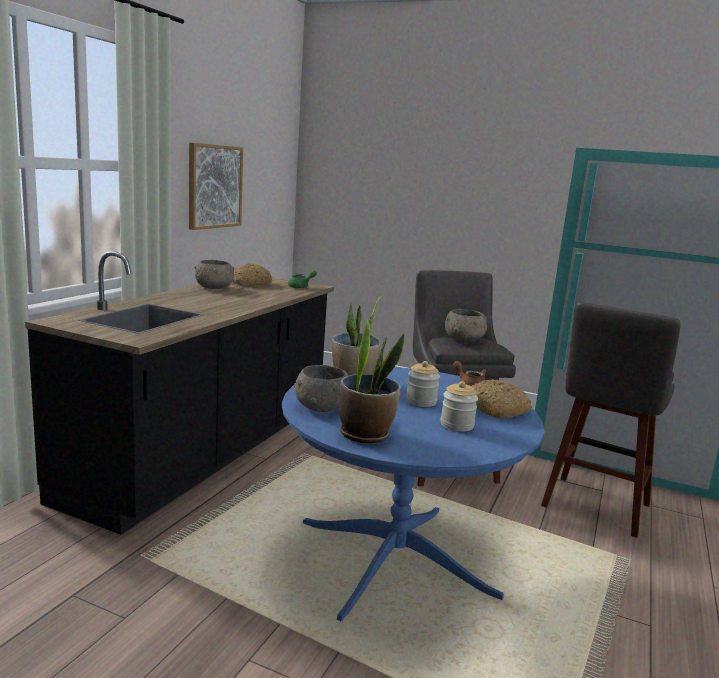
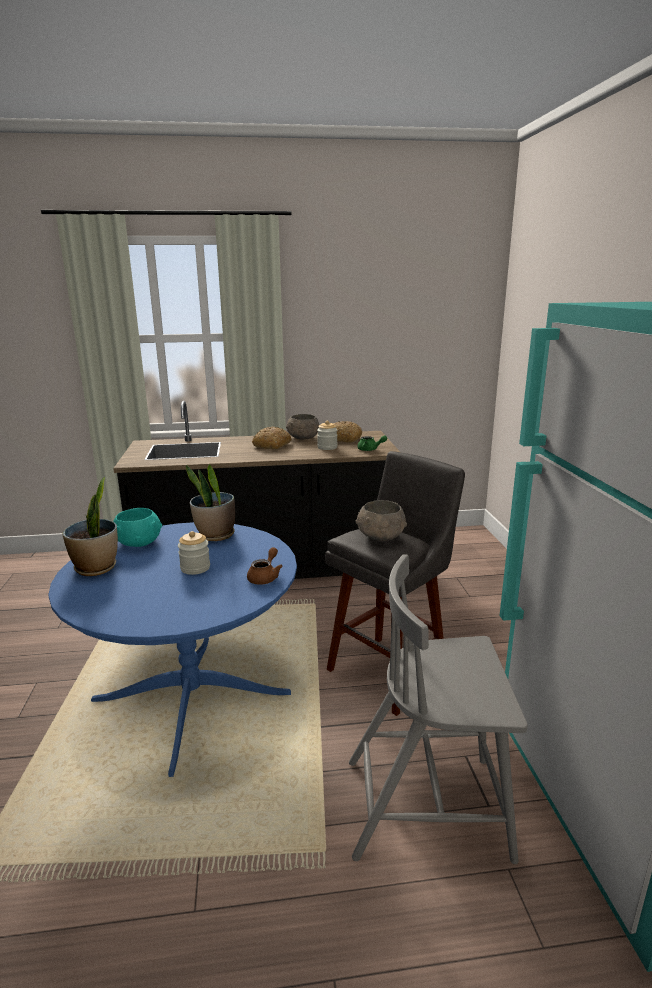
camera: 60 degrees right, 5 degrees up
picture [189,142,243,230] -> none
grey bowl [294,365,349,412] -> turquoise bowl [113,508,162,547]
jar [440,381,478,431] -> jar moved to [317,421,338,450]
bread [472,379,532,419] -> bread moved to [252,427,291,449]
grey stool [541,302,681,538] -> grey chair [349,554,528,864]

